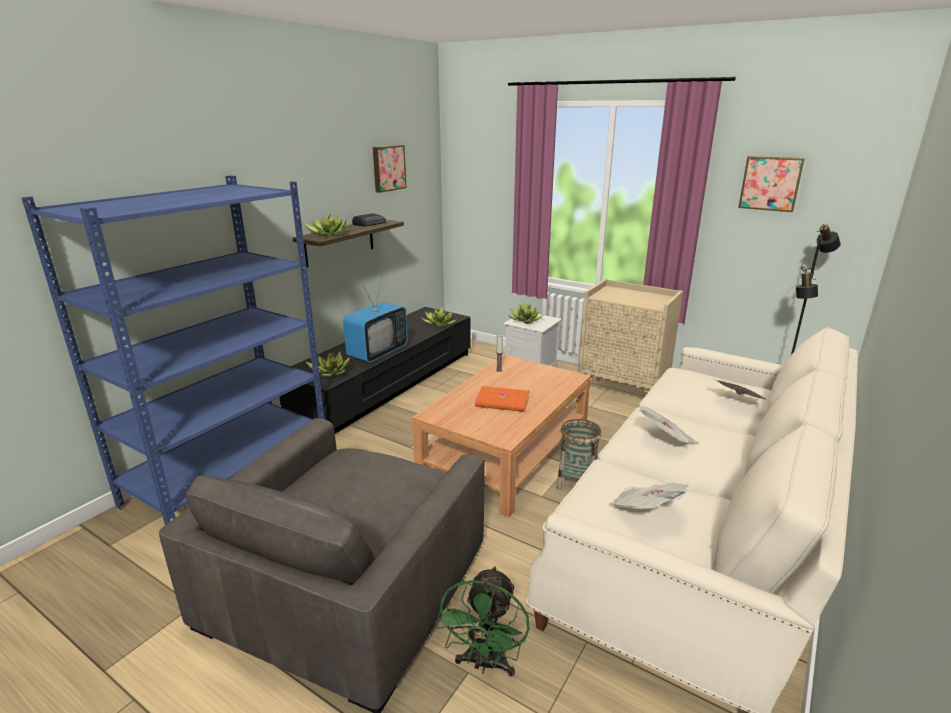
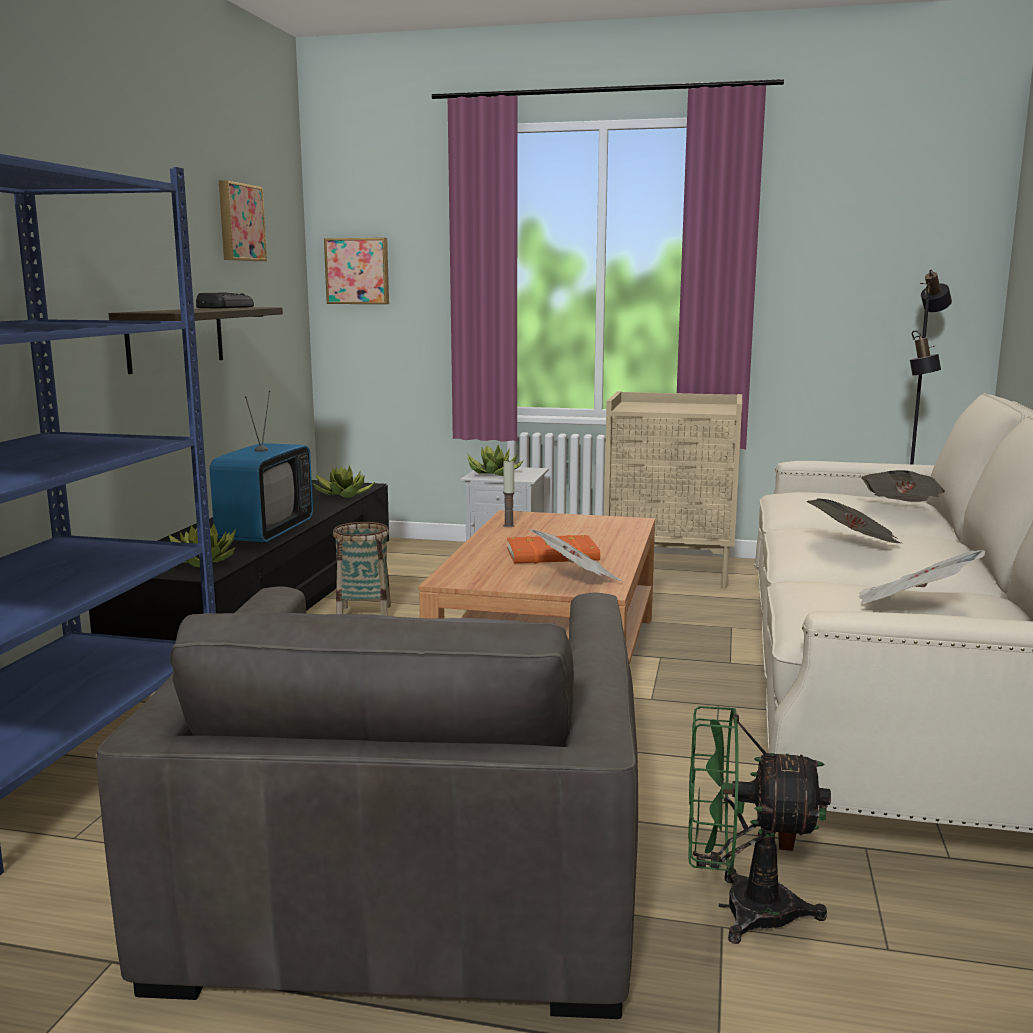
camera: 20 degrees left, 10 degrees down
potted plant [303,214,348,237] -> none
green fan [435,566,530,677] -> green fan turned 105 degrees clockwise [688,706,831,944]
basket [556,419,601,491] -> basket moved to [333,522,391,616]
picture [738,156,805,212] -> picture moved to [324,238,389,304]
none -> newspaper [529,529,622,581]

